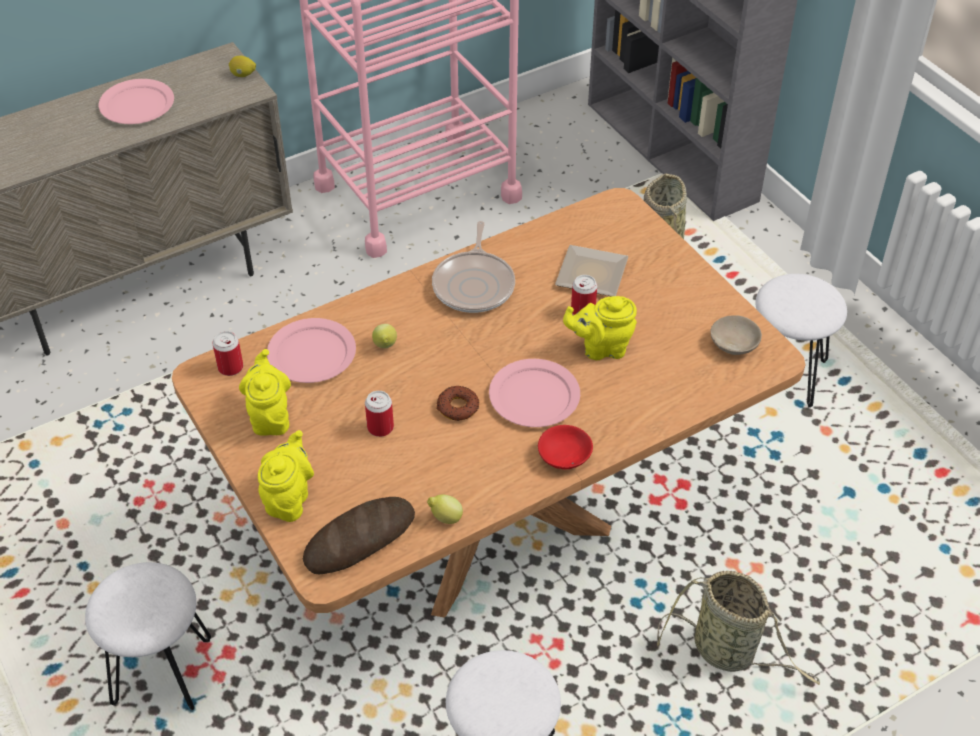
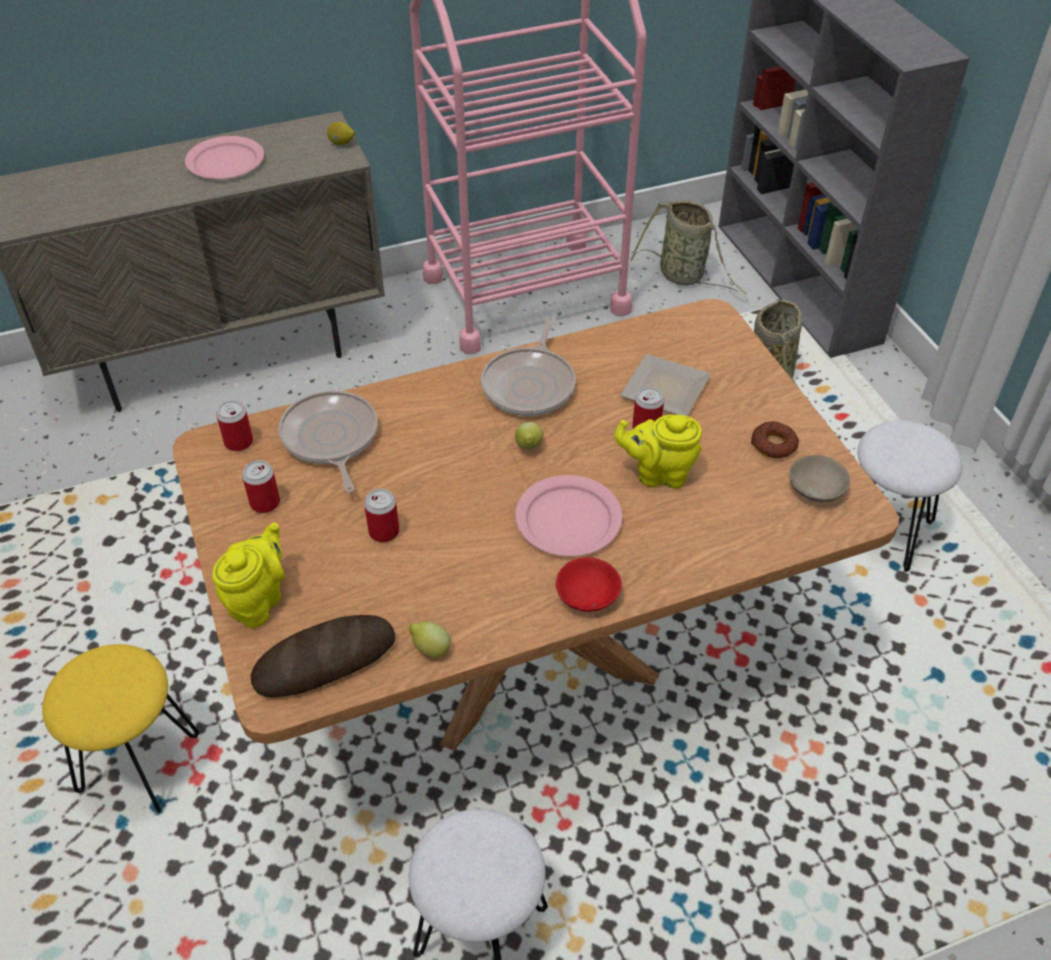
camera: 10 degrees right, 0 degrees up
white stool [85,562,211,711] -> yellow stool [42,644,199,813]
yellow teapot [239,349,291,436] -> can [242,460,280,513]
pink plate [267,318,356,383] -> frying pan [278,391,378,493]
lemon [372,324,397,348] -> lemon moved to [515,422,543,450]
donut [437,386,479,421] -> donut moved to [751,422,799,458]
basket [657,571,820,685] -> basket moved to [630,201,747,294]

